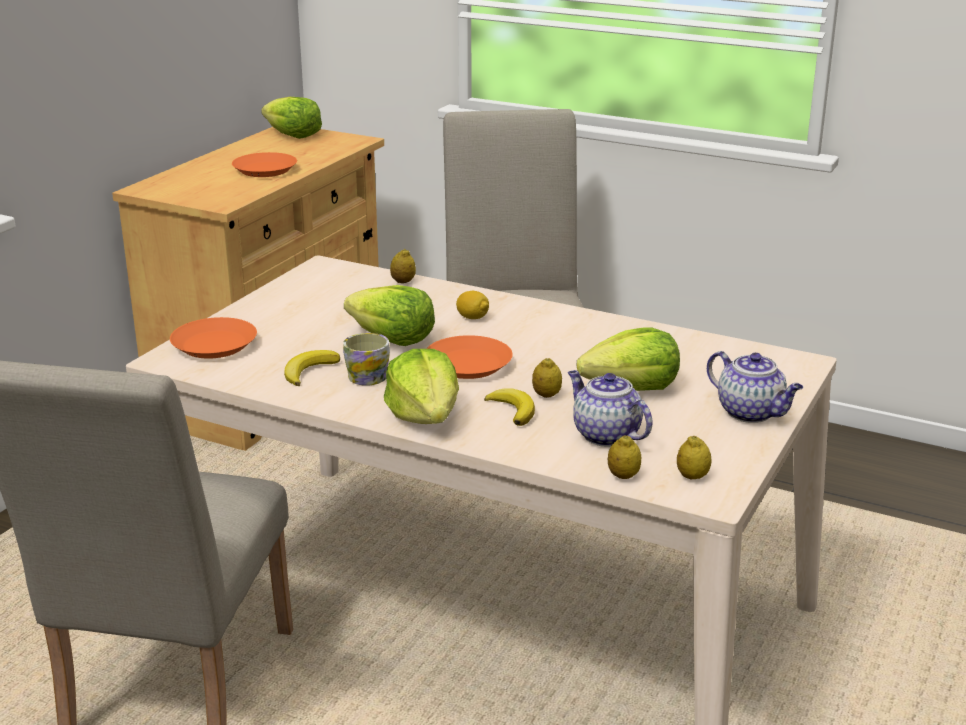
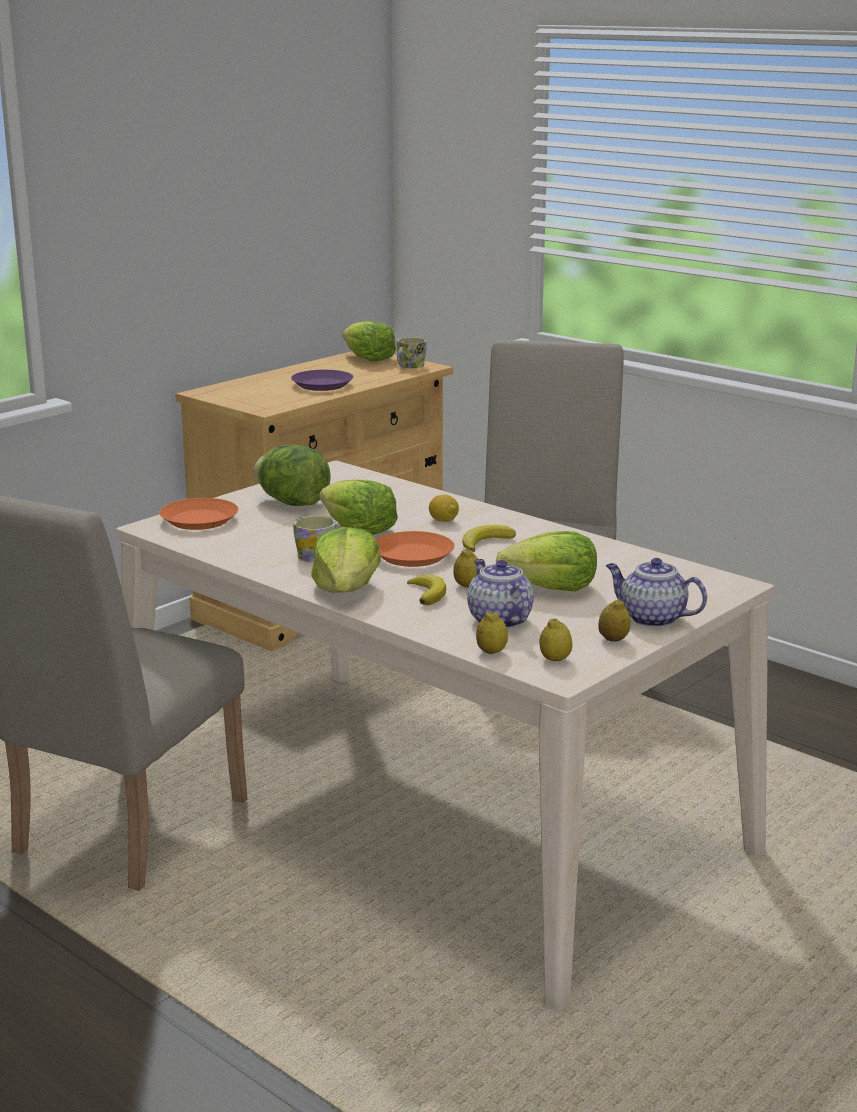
camera: 15 degrees right, 5 degrees down
orange plate [232,152,297,177] -> purple plate [291,370,353,391]
banana [284,350,340,386] -> banana moved to [462,525,516,552]
lemon [390,249,416,283] -> lemon moved to [598,599,631,641]
teapot [707,351,803,423] -> teapot turned 150 degrees clockwise [606,558,707,628]
none -> lettuce [254,445,331,506]
none -> mug [396,337,427,368]

